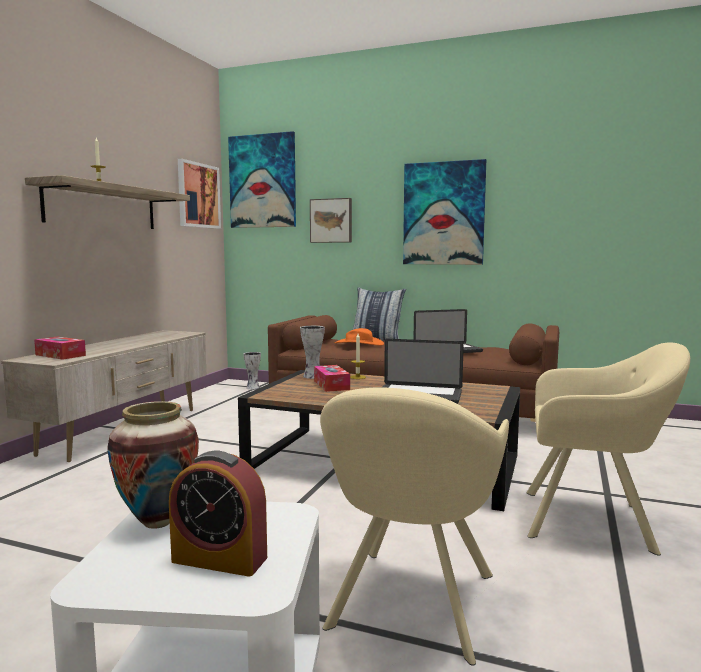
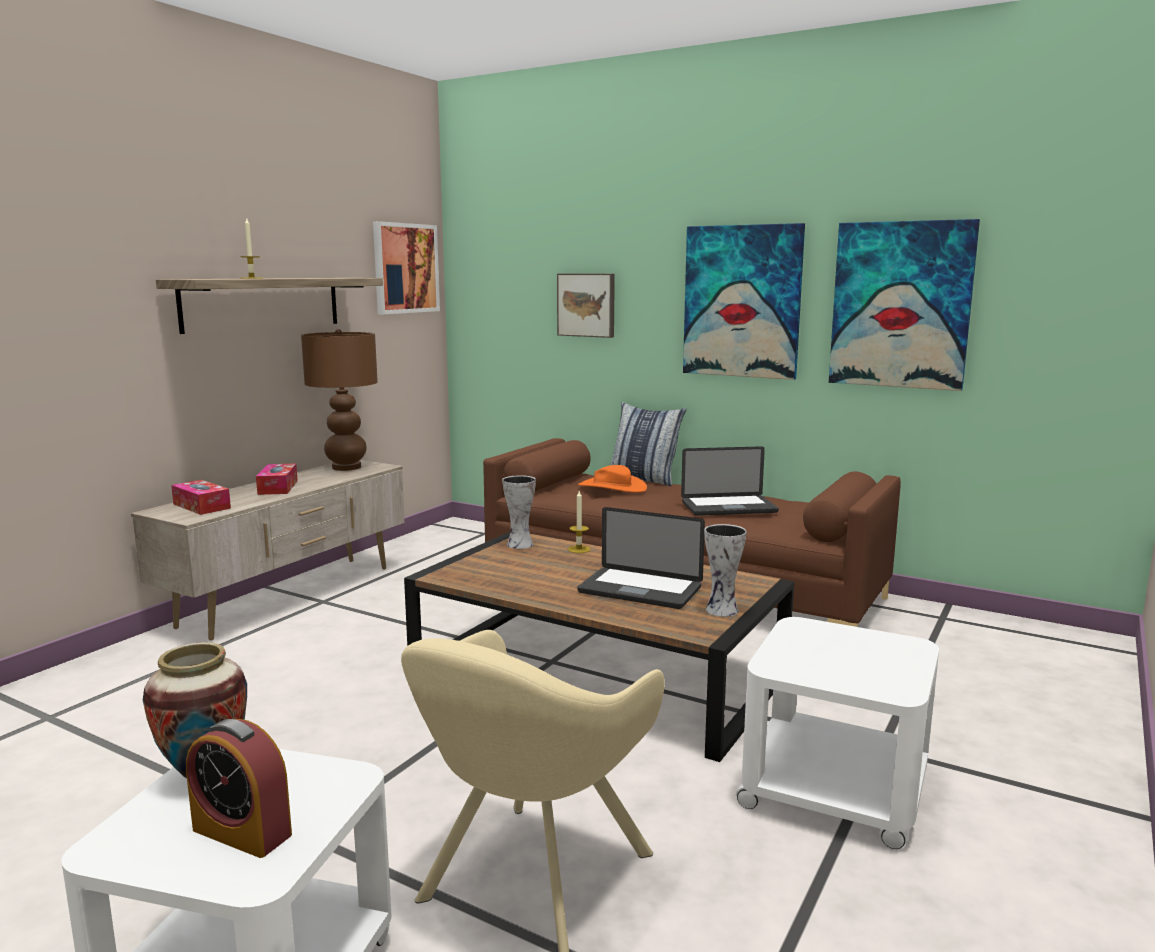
camera: 10 degrees right, 5 degrees up
picture [228,131,296,228] -> picture moved to [829,219,980,391]
vase [243,352,261,390] -> vase moved to [704,524,747,617]
tissue box [314,365,350,392] -> tissue box moved to [256,463,298,495]
beige armchair [526,342,690,556] -> white side table [735,617,939,849]
none -> brown table lamp [301,329,378,471]

